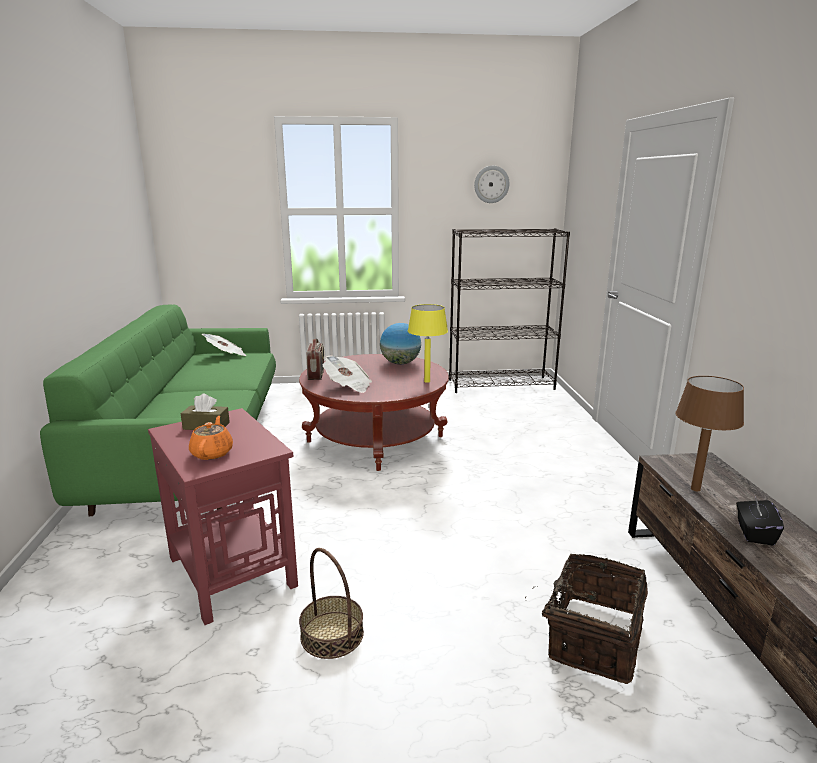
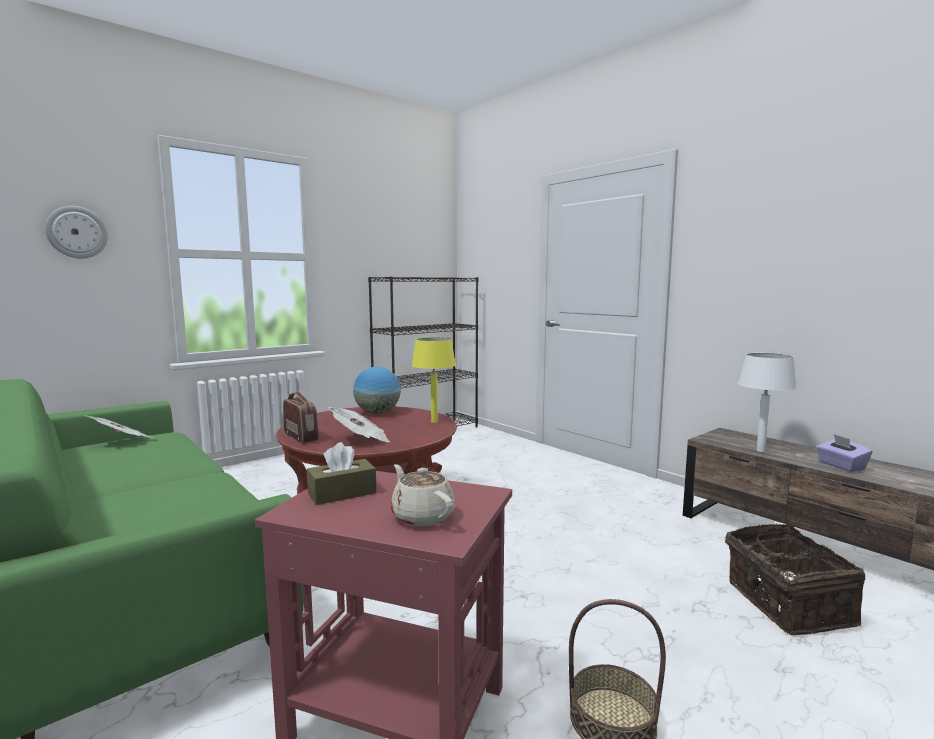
camera: 35 degrees left, 10 degrees down
orange teapot [189,416,233,460] -> beige teapot [391,464,455,527]
wall clock [474,166,509,203] -> wall clock moved to [45,206,108,258]
brown table lamp [675,376,744,491] -> white table lamp [738,353,797,452]
black tissue box [737,496,784,546] -> purple tissue box [816,434,872,472]

